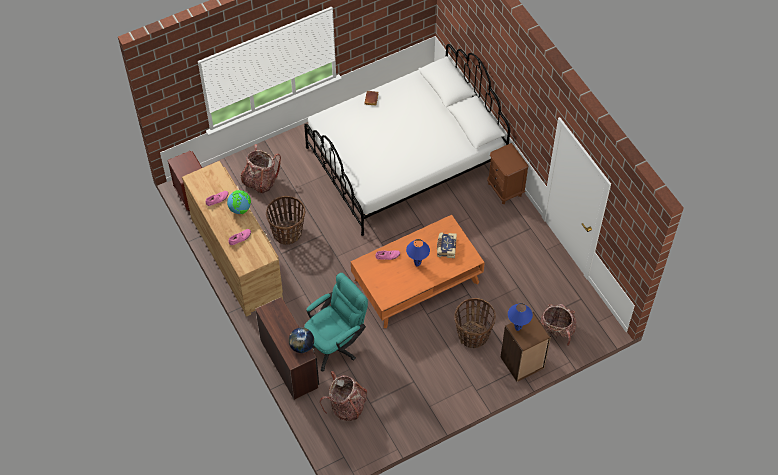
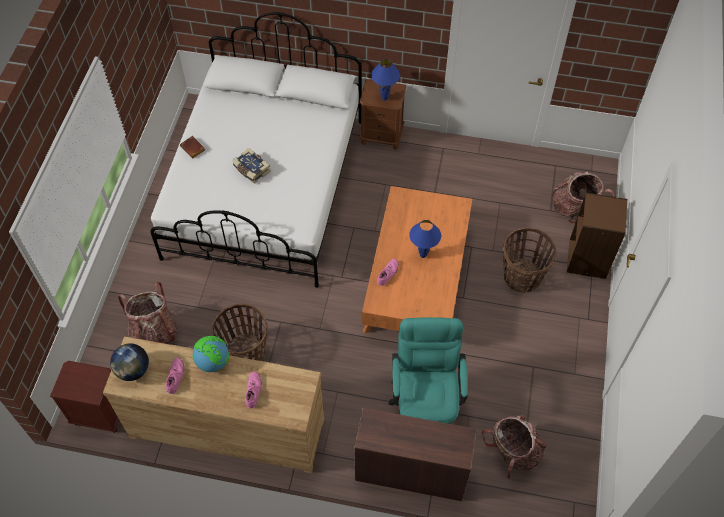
camera: 50 degrees left, 0 degrees up
globe [289,327,314,353] -> globe moved to [110,343,149,381]
book [437,232,457,258] -> book moved to [232,148,271,183]
blue table lamp [508,303,533,331] -> blue table lamp moved to [371,59,400,100]

